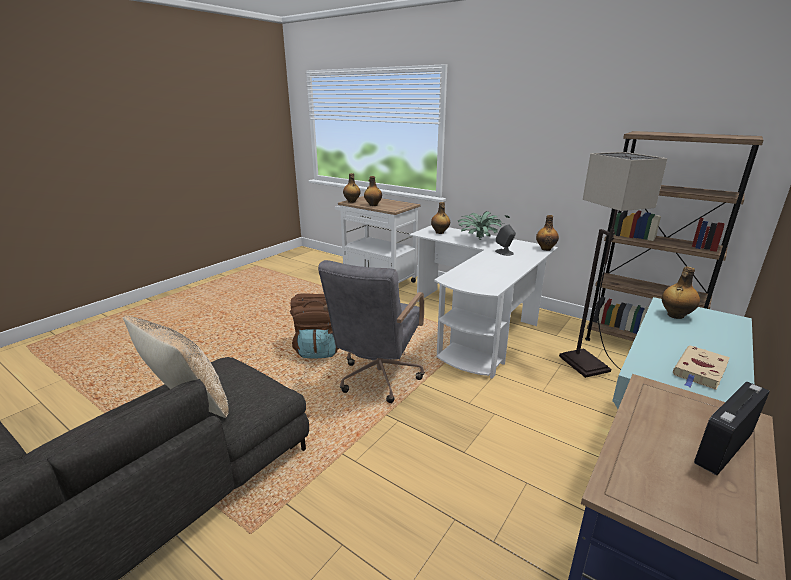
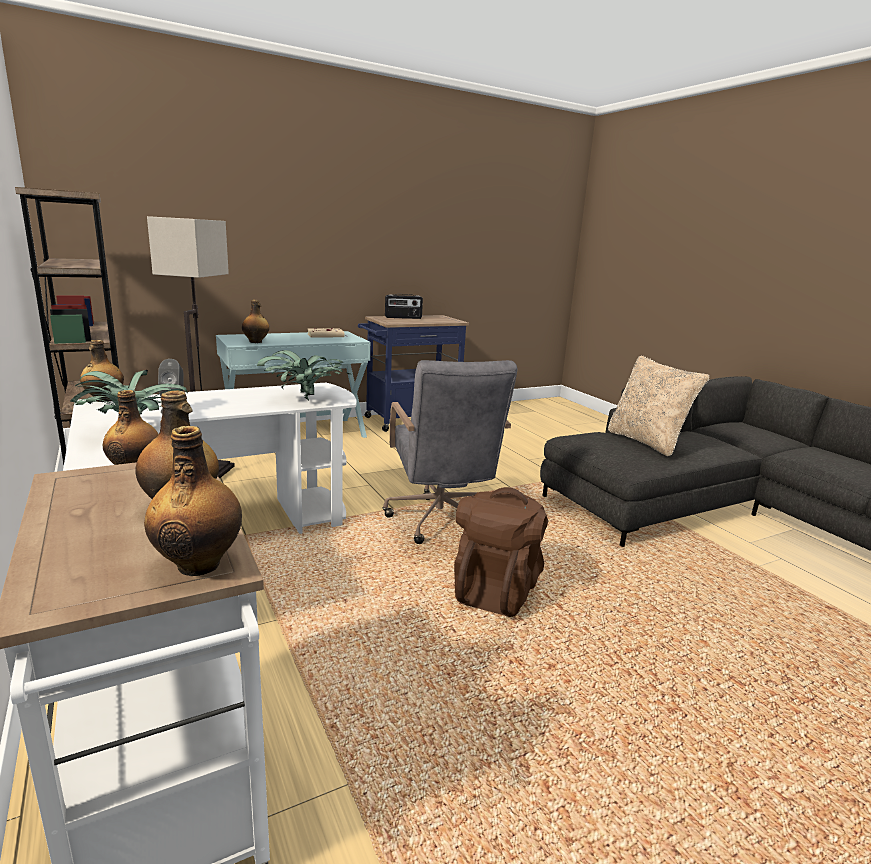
camera: 155 degrees left, 5 degrees down
grey office chair [318,260,425,403] -> grey office chair turned 120 degrees clockwise [382,360,518,544]
none -> potted plant [257,350,350,400]

